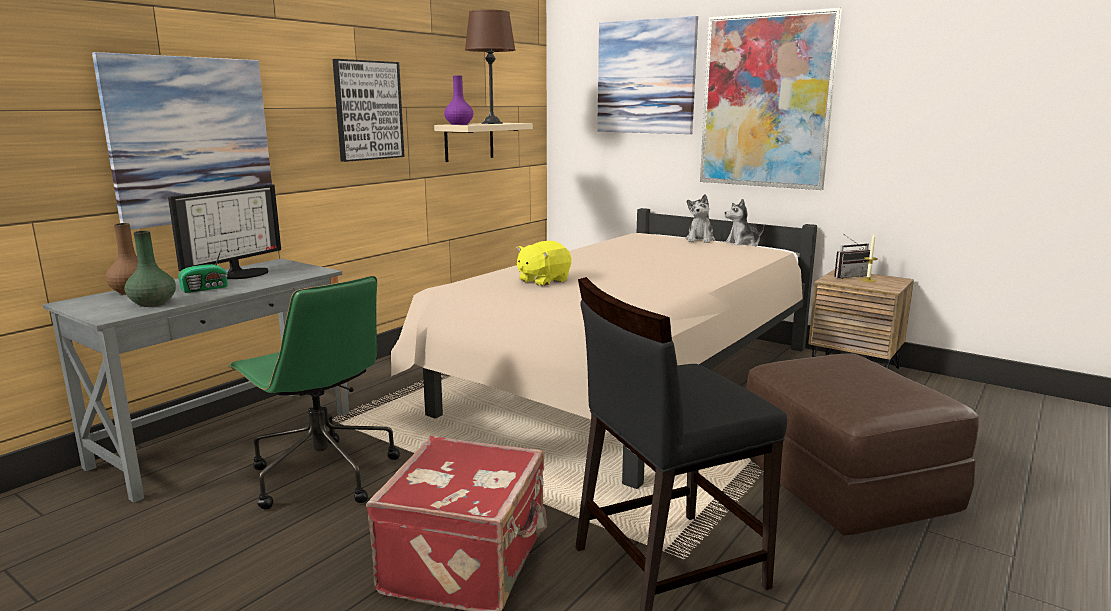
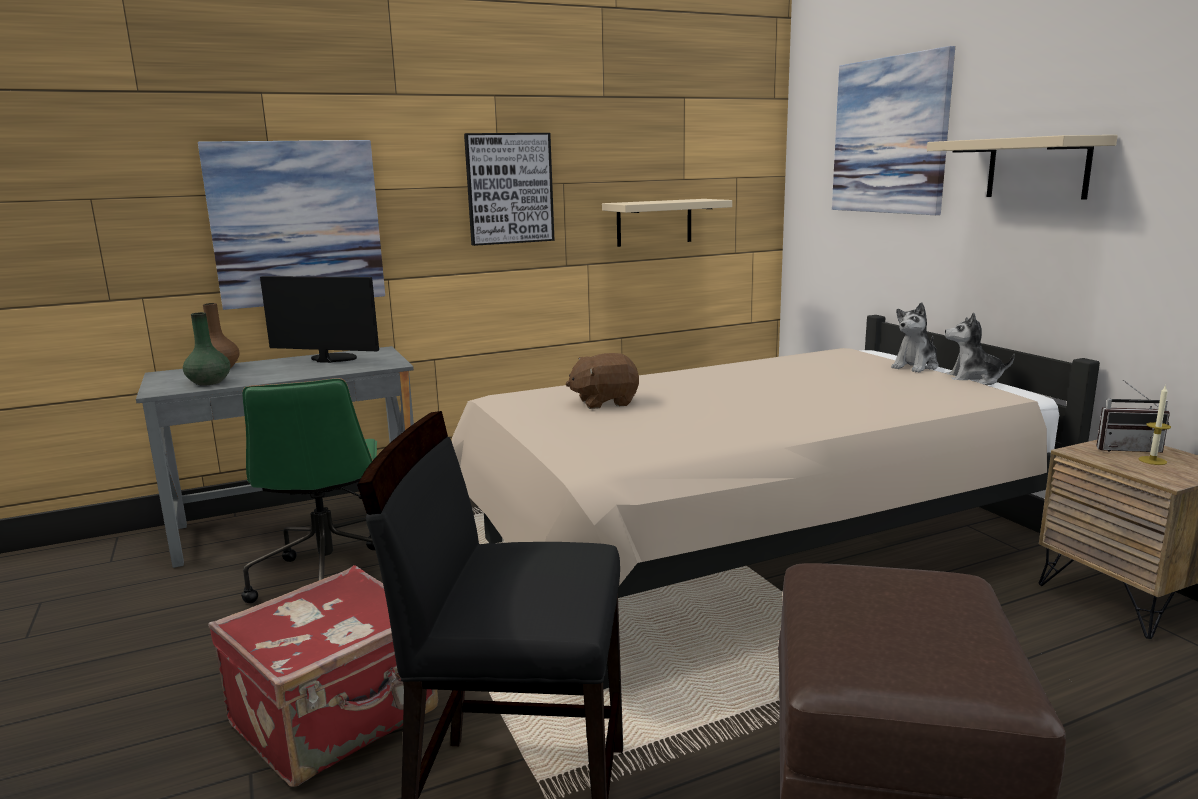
camera: 30 degrees right, 0 degrees up
monitor [168,184,281,279] -> monitor turned 135 degrees counterclockwise [260,276,379,363]
radio [178,244,228,293] -> none
purple vase [444,75,473,125] -> none
brown table lamp [465,10,515,124] -> none
yellow plush toy [516,241,571,286] -> brown plush toy [566,353,639,409]
picture [700,8,842,190] -> beige shelf [927,135,1118,200]

